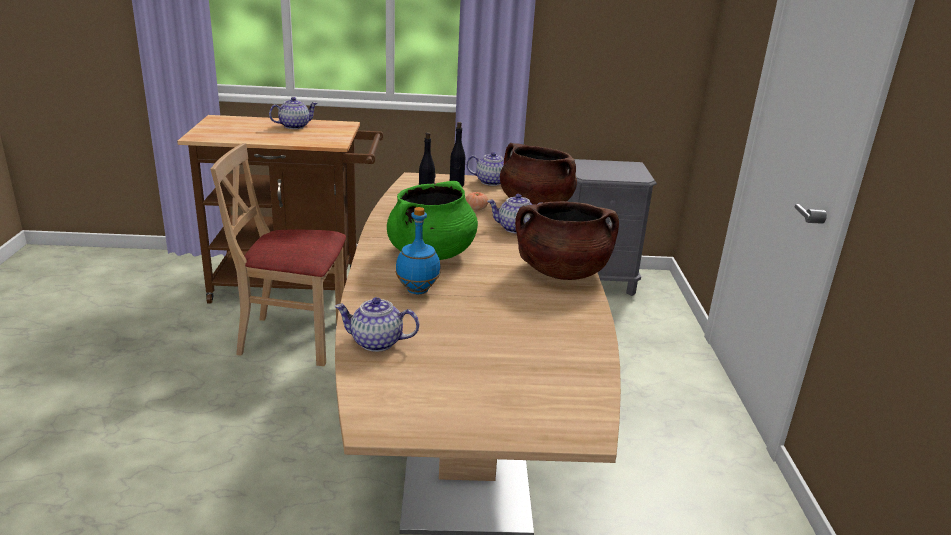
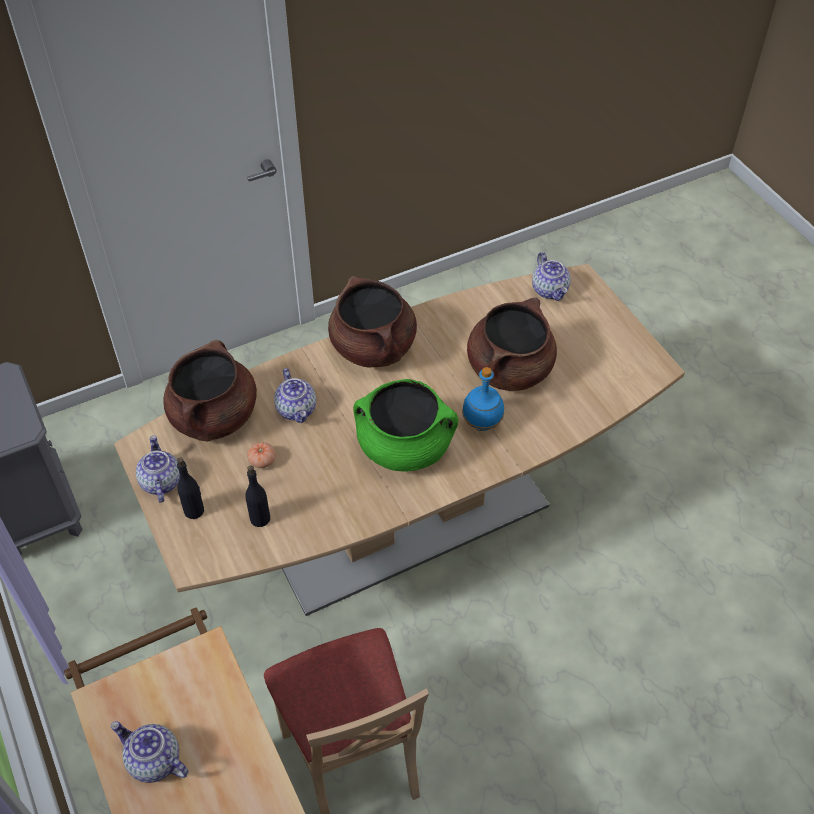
camera: 115 degrees left, 25 degrees up
teapot [334,297,419,352] -> teapot moved to [532,252,571,301]
none -> brown cooking pot [467,298,557,391]

